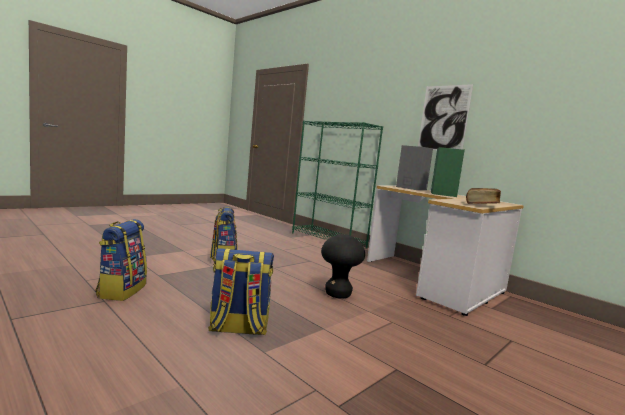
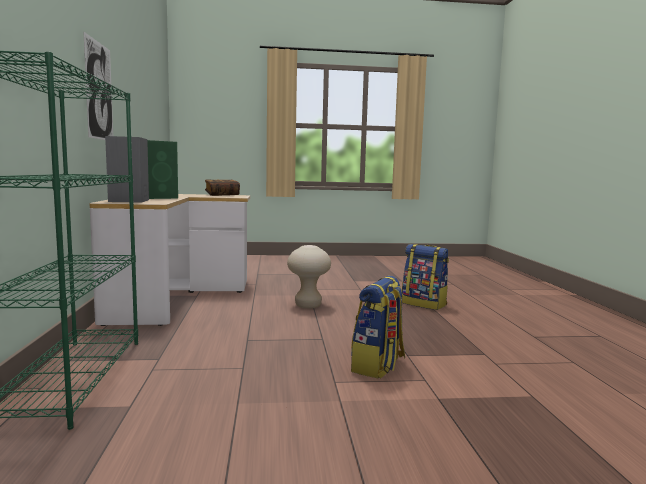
camera: 140 degrees left, 0 degrees up
backpack [95,219,147,301] -> none
black stool [321,234,365,299] -> beige stool [287,245,331,308]

